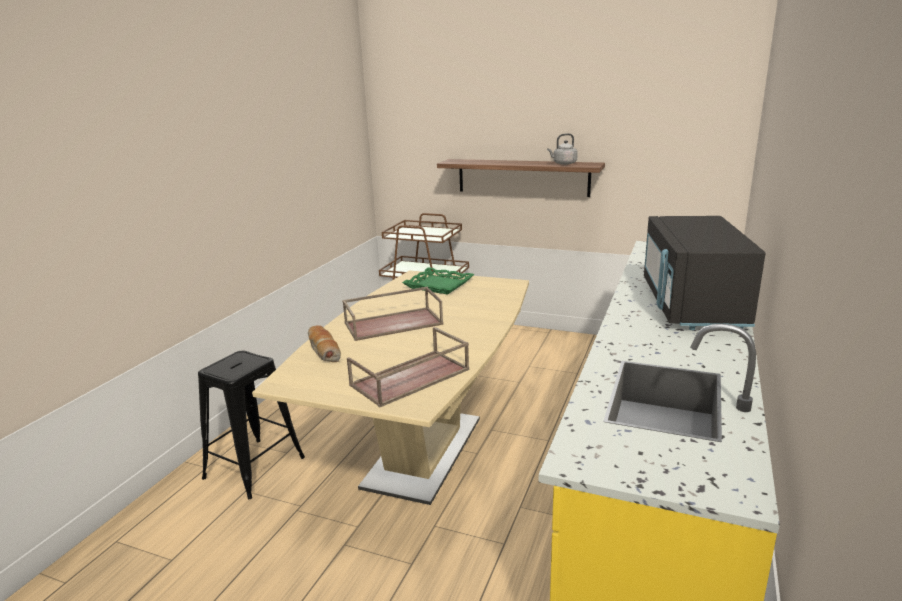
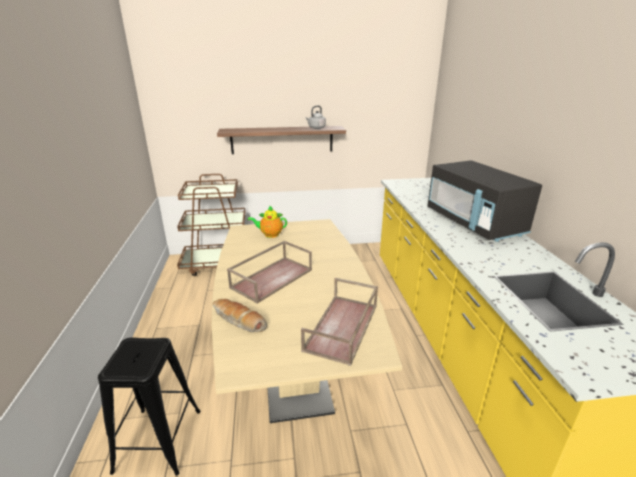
camera: 30 degrees left, 5 degrees up
green tray [402,267,474,294] -> teapot [247,205,287,238]

